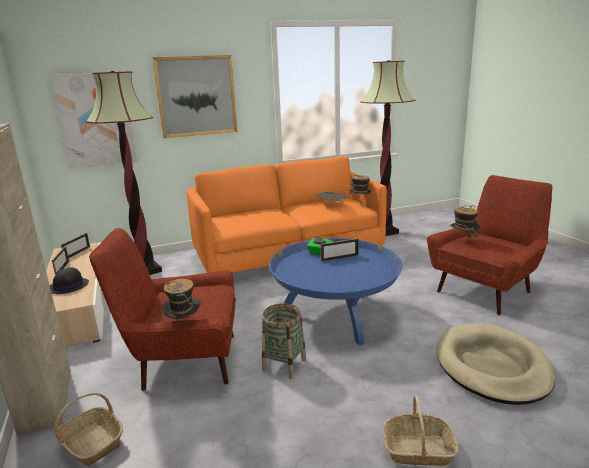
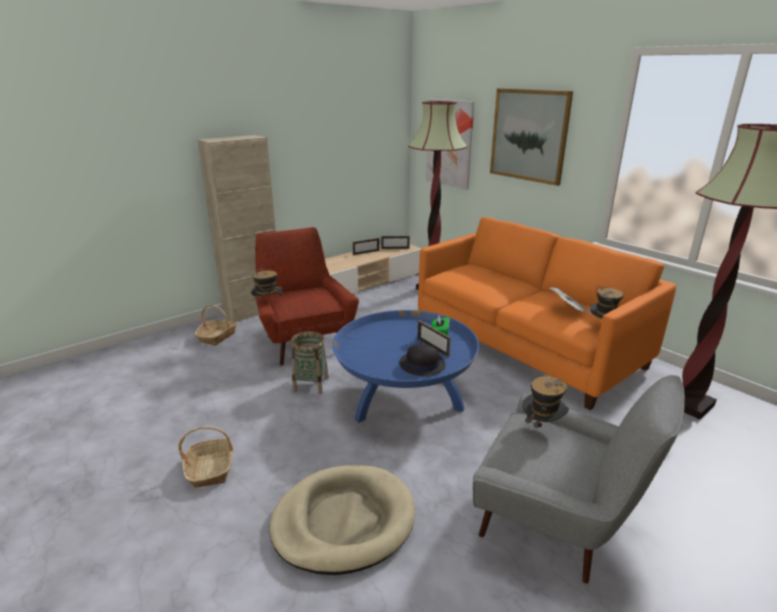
camera: 70 degrees right, 5 degrees up
black hat [50,267,89,294] -> black hat moved to [400,342,446,376]
red armchair [427,175,552,315] -> grey armchair [473,375,685,584]

